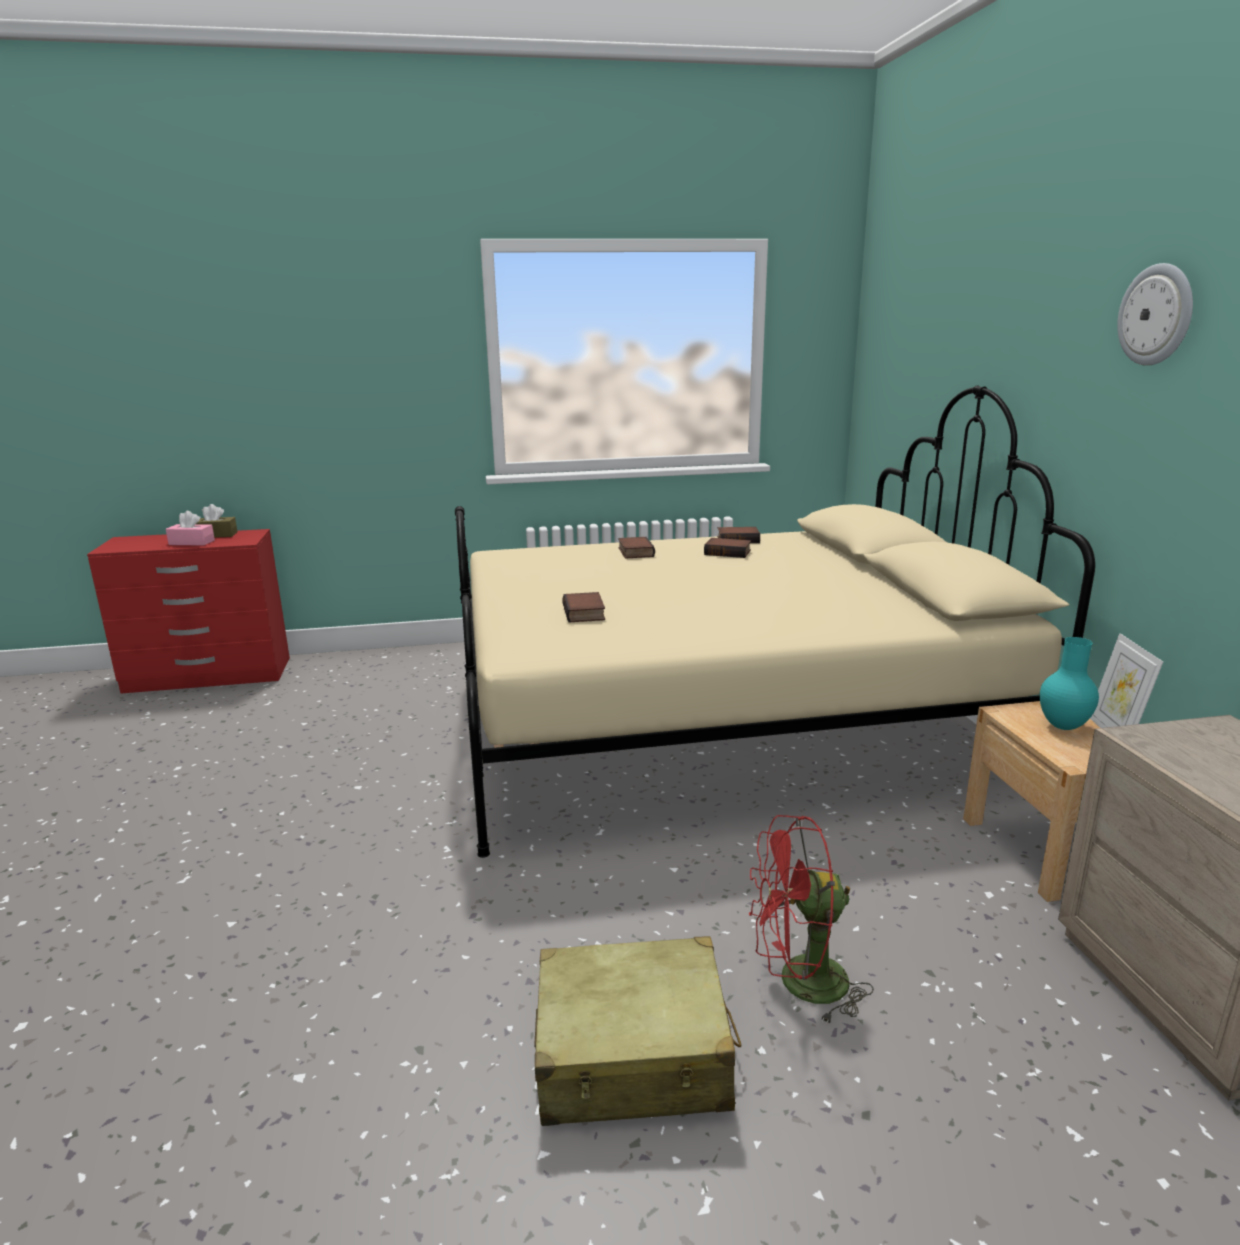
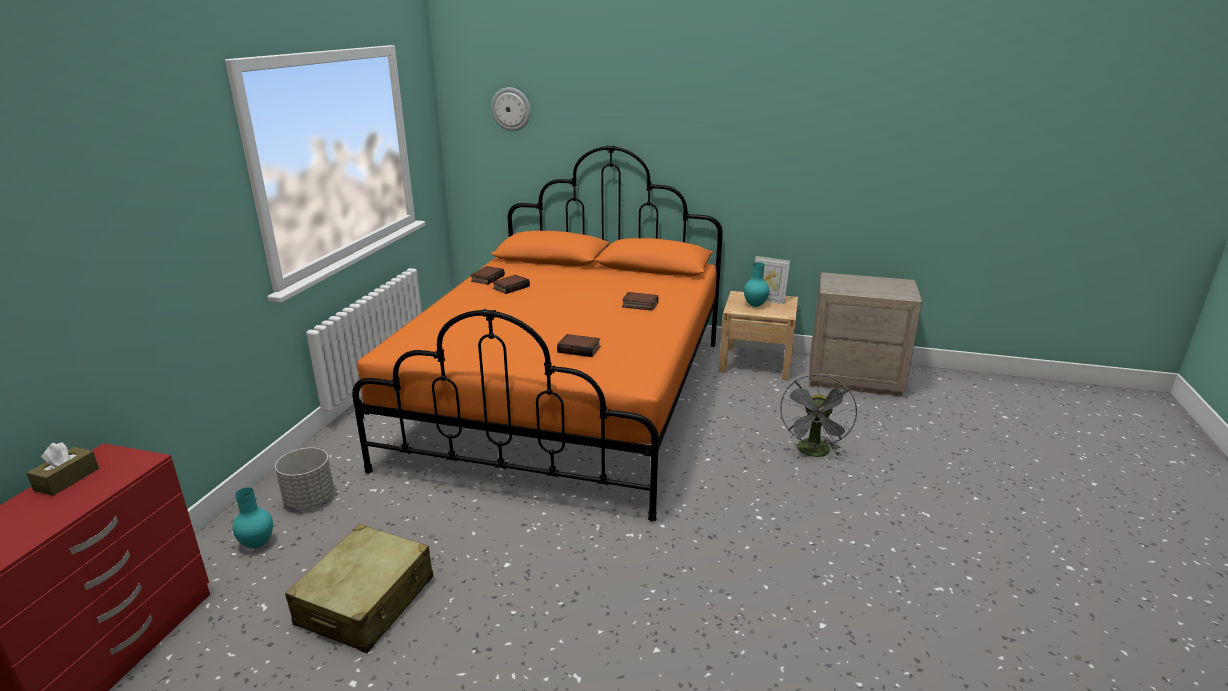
camera: 65 degrees left, 5 degrees up
pink tissue box [166,511,215,546] -> none
beige bed [455,385,1095,858] -> orange bed [352,145,723,521]
beige suitcase [534,936,742,1126] -> beige suitcase moved to [285,524,433,653]
book [618,537,655,559] -> book moved to [622,292,658,311]
red fan [749,815,874,1026] -> grey fan [780,374,857,457]
wall clock [1117,263,1193,366] -> wall clock moved to [491,87,531,131]
none -> turquoise vase [232,487,273,548]
none -> grey planter [275,448,334,508]

